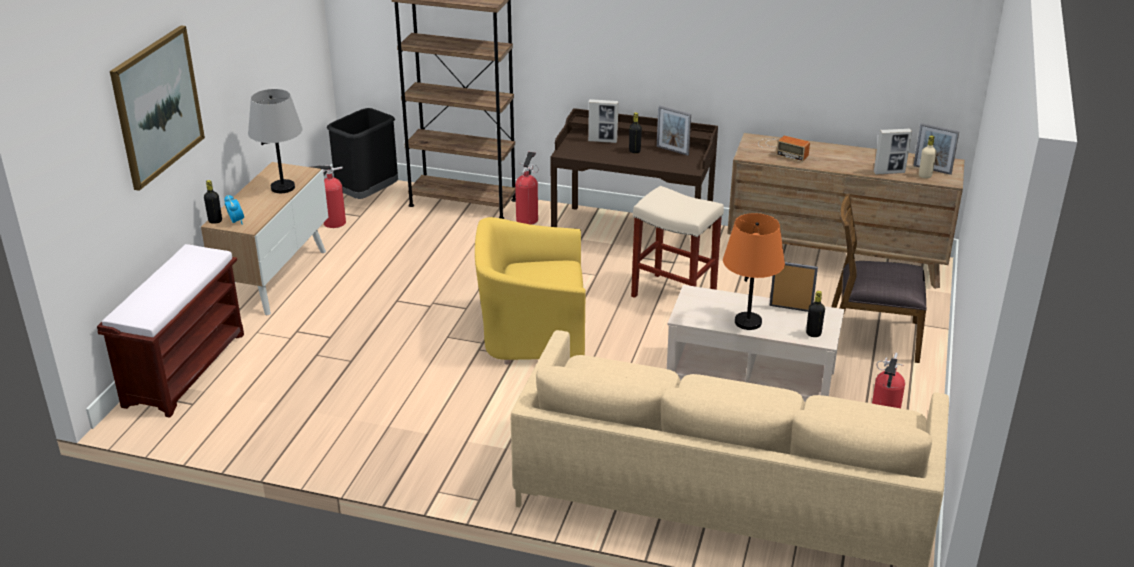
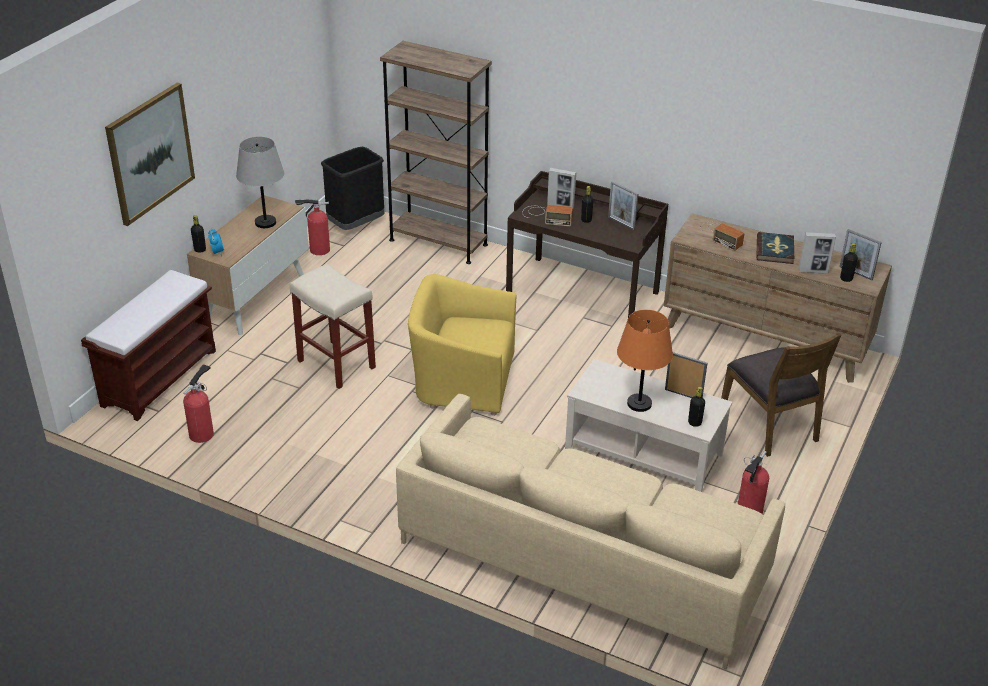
camera: 10 degrees right, 5 degrees up
fire extinguisher [515,152,539,225] -> fire extinguisher moved to [183,364,214,443]
beige stool [631,186,724,298] -> beige stool moved to [290,264,376,389]
brown chair [831,194,927,363] -> brown chair turned 135 degrees counterclockwise [721,332,841,457]
beige bottle [919,135,937,178] -> black bottle [840,243,858,282]
none -> radio [522,205,573,226]
none -> book [757,232,794,264]

